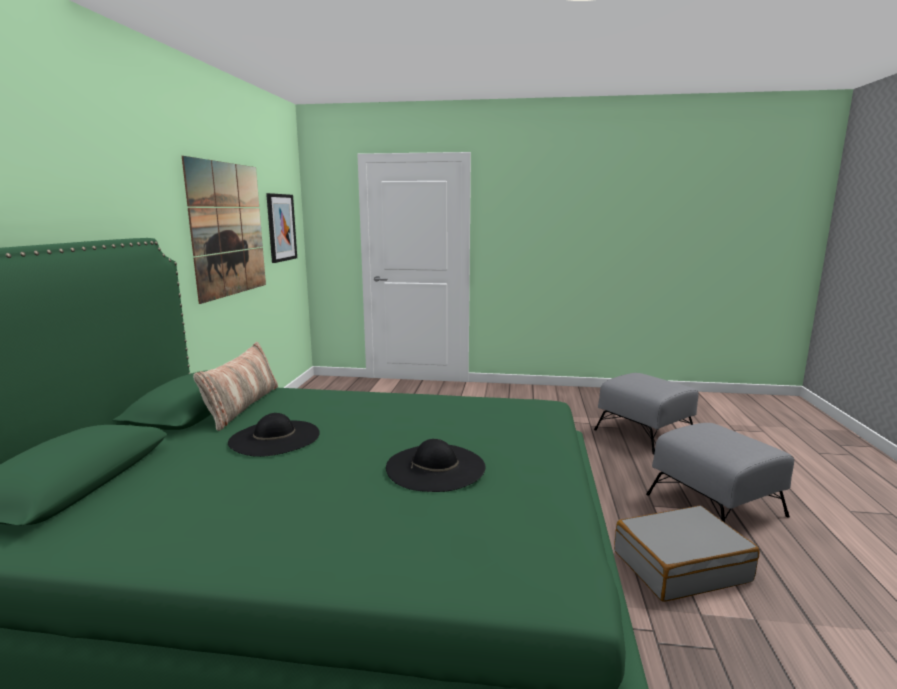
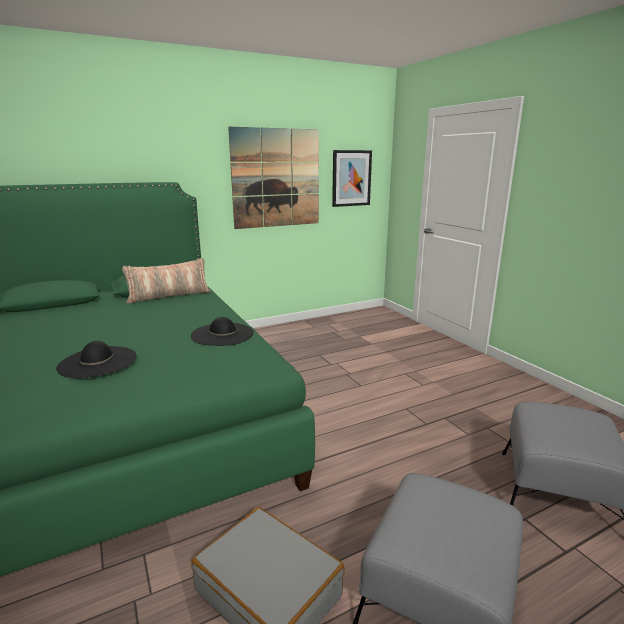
camera: 55 degrees right, 5 degrees up
black hat [228,413,320,457] -> black hat moved to [191,317,254,346]

